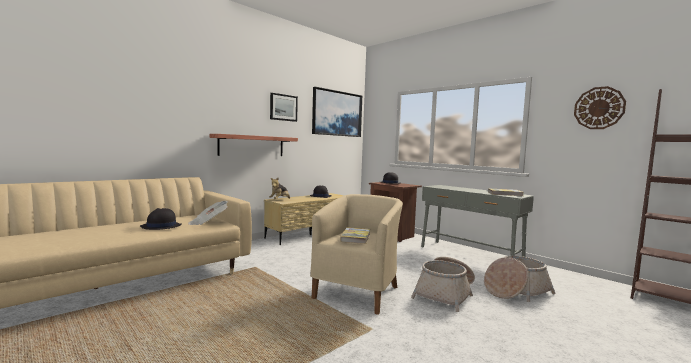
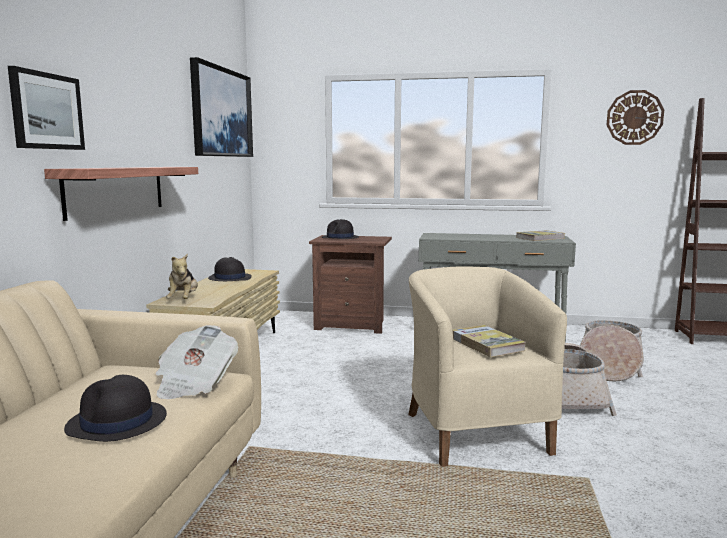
camera: 35 degrees left, 5 degrees up
picture [270,93,298,122] -> picture moved to [8,66,85,150]

